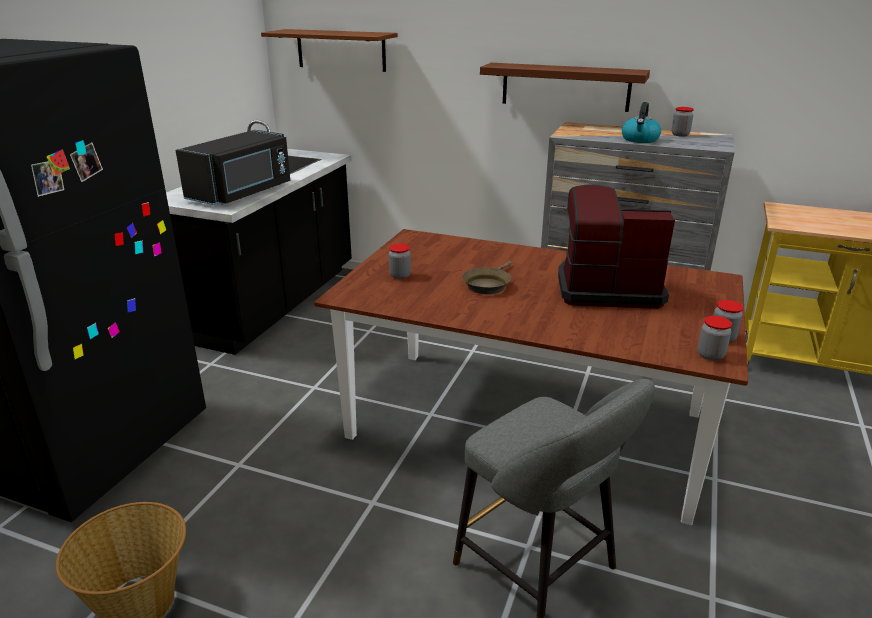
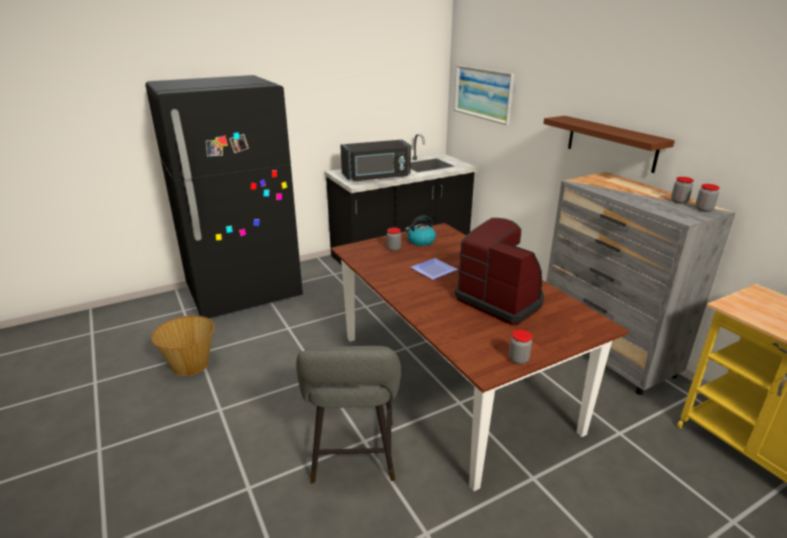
camera: 40 degrees right, 0 degrees up
brown shelf [261,29,398,72] -> picture [454,65,514,125]
brown frying pan [462,261,512,294] -> plate [410,258,458,280]
kettle [622,102,661,143] -> kettle moved to [405,215,436,246]
jar [698,316,732,361] -> jar moved to [695,184,720,212]

